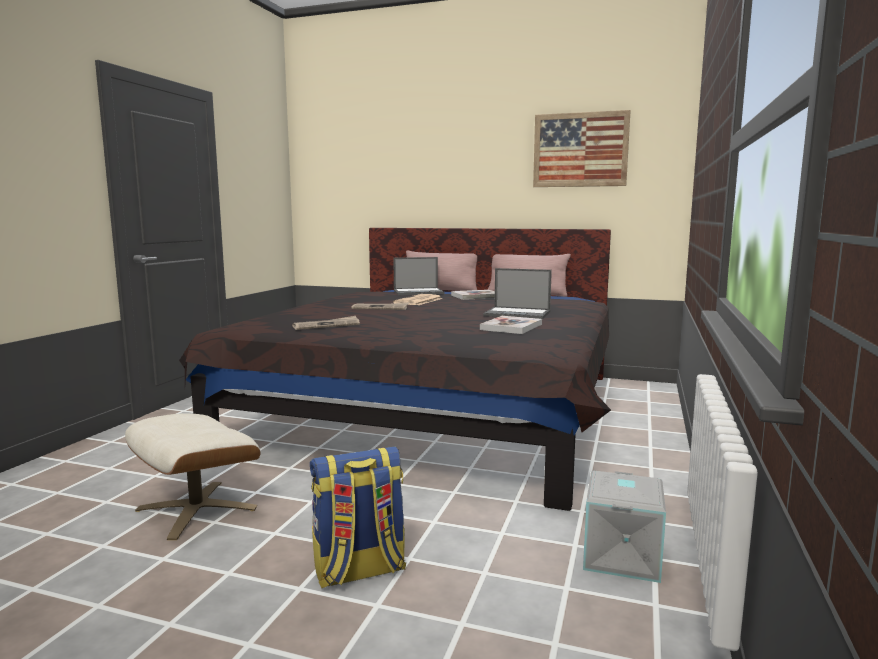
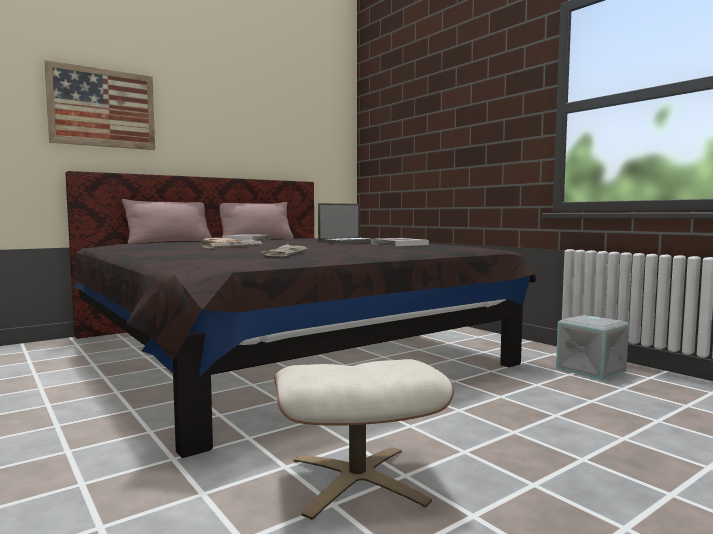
camera: 55 degrees left, 5 degrees down
backpack [310,446,406,588] -> none
laptop [393,257,444,295] -> none
picture [533,110,631,187] -> picture moved to [44,60,155,150]

